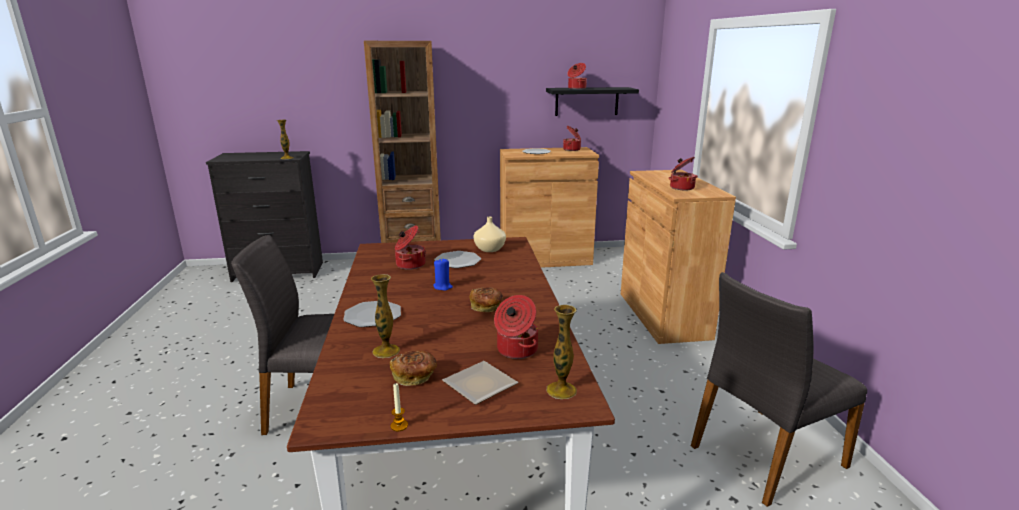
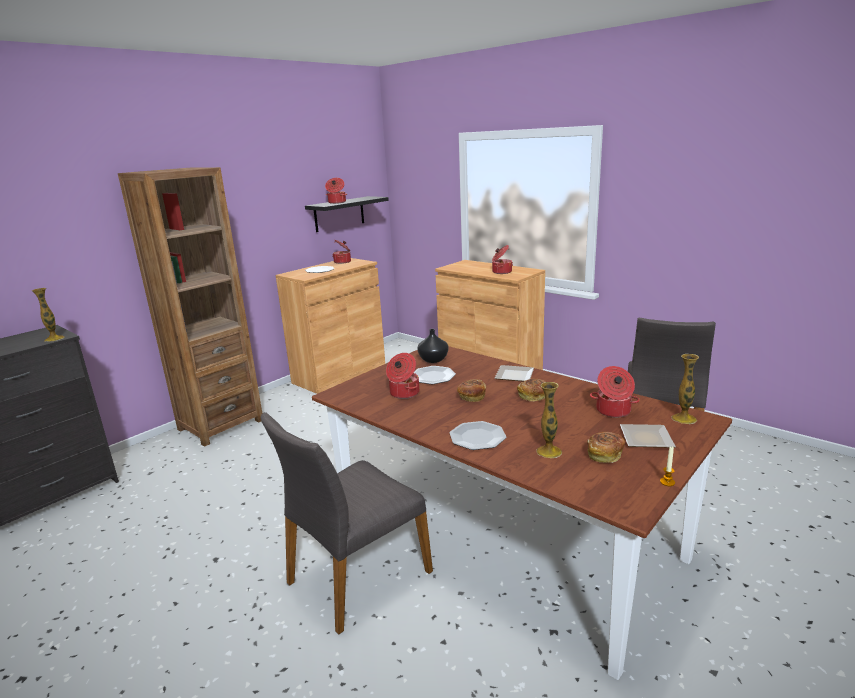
camera: 40 degrees left, 0 degrees up
blue candle [433,258,453,291] -> bread [457,379,486,402]
beige vase [474,216,506,252] -> black vase [417,329,448,363]
none -> plate [495,365,534,382]

